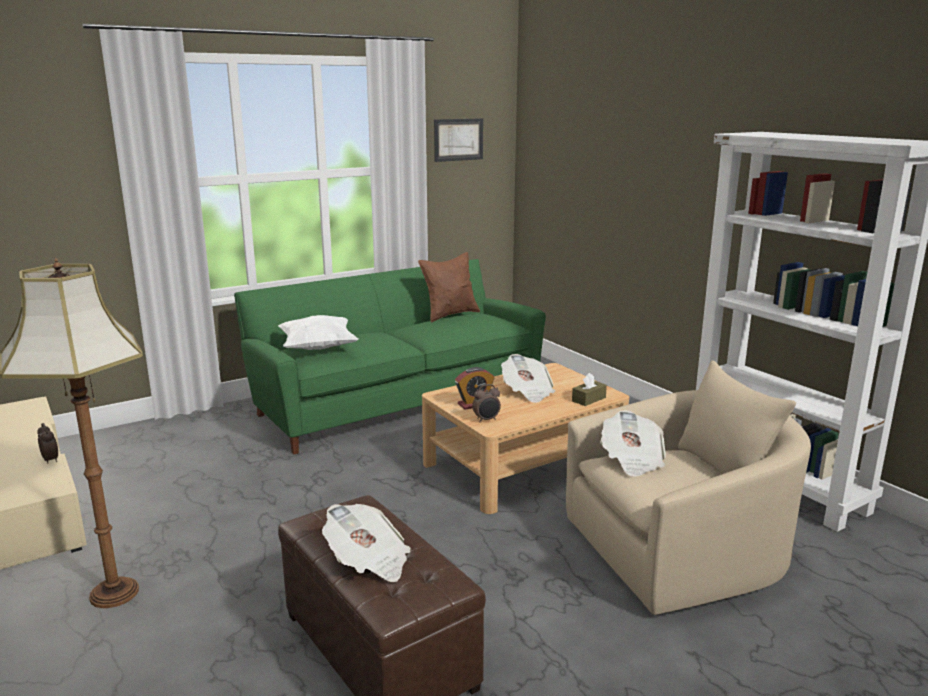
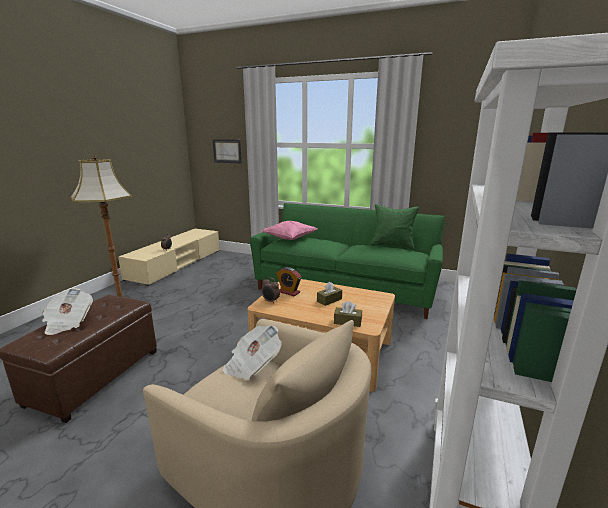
camera: 55 degrees right, 0 degrees up
white pillow [278,315,358,350] -> pink pillow [262,221,317,240]
brown pillow [418,252,480,322] -> green pillow [371,204,419,250]
picture [434,118,483,162] -> picture moved to [213,139,242,164]
newspaper [501,354,555,403] -> brown tissue box [317,282,342,306]

